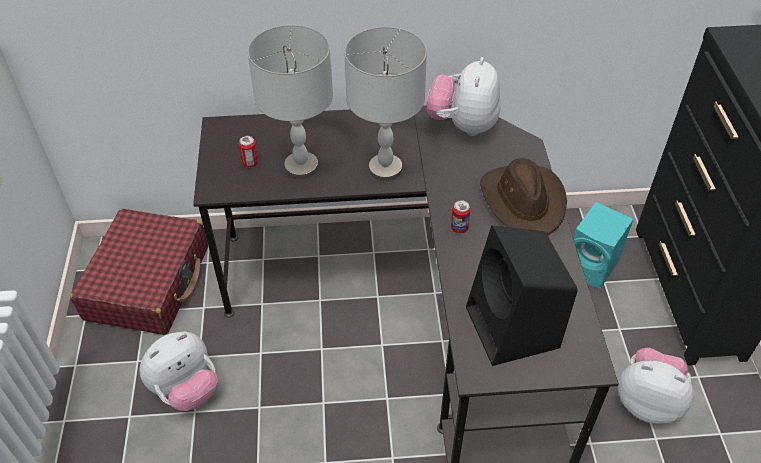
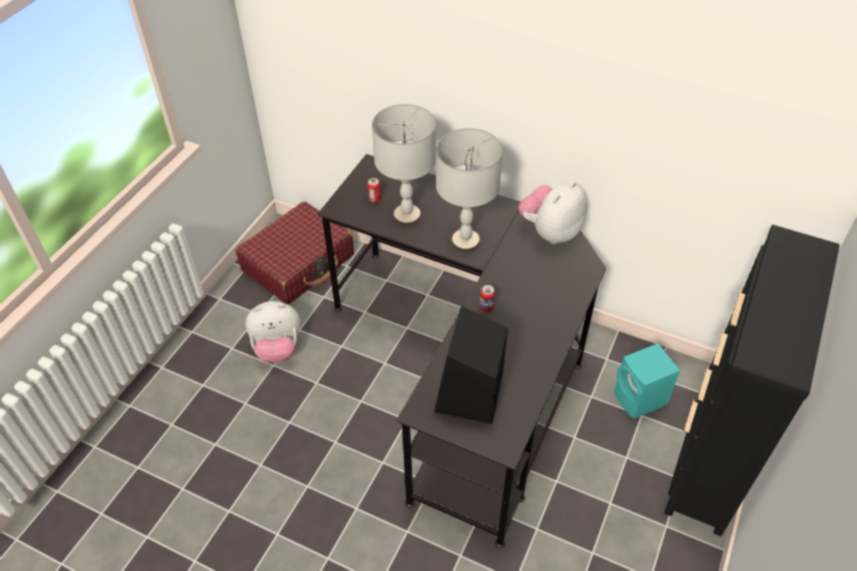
camera: 30 degrees right, 0 degrees up
brown hat [480,158,567,235] -> none
plush toy [618,348,694,424] -> none

